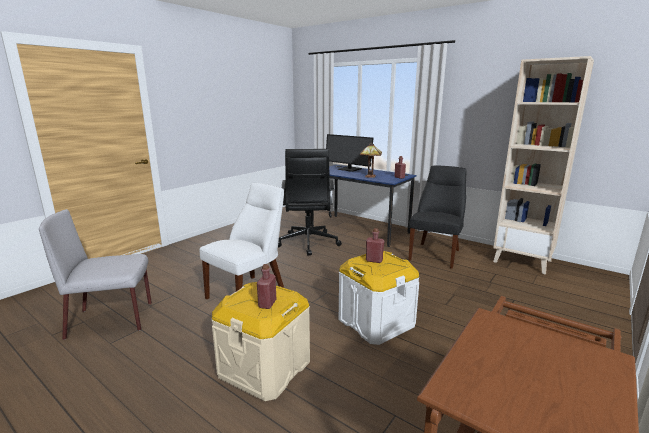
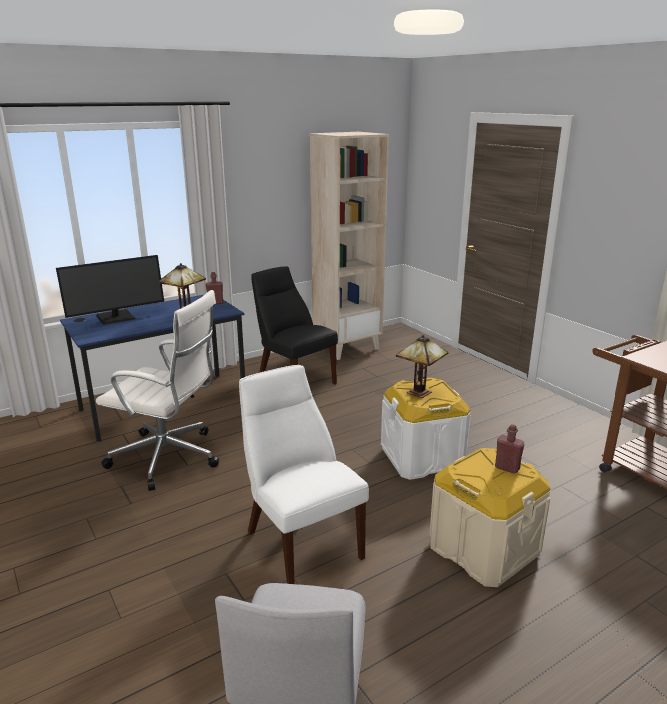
camera: 70 degrees left, 5 degrees up
black office chair [278,149,342,256] -> white office chair [96,290,219,491]
red bottle [366,228,385,263] -> table lamp [396,335,449,398]

